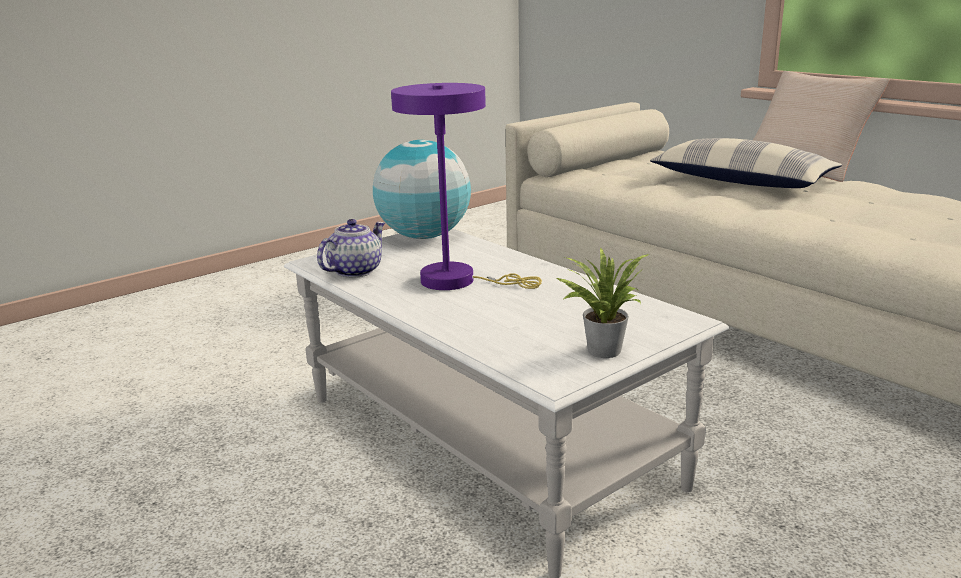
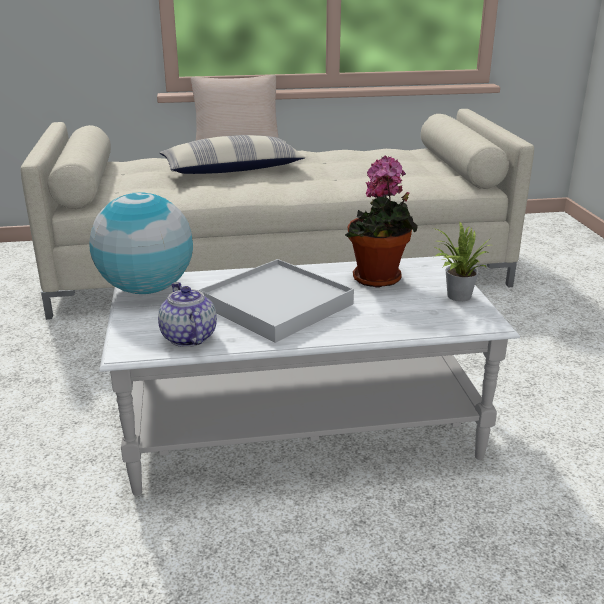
camera: 60 degrees left, 5 degrees up
purple table lamp [391,83,542,290] -> white tray [199,259,354,343]
none -> potted plant [345,156,418,288]

